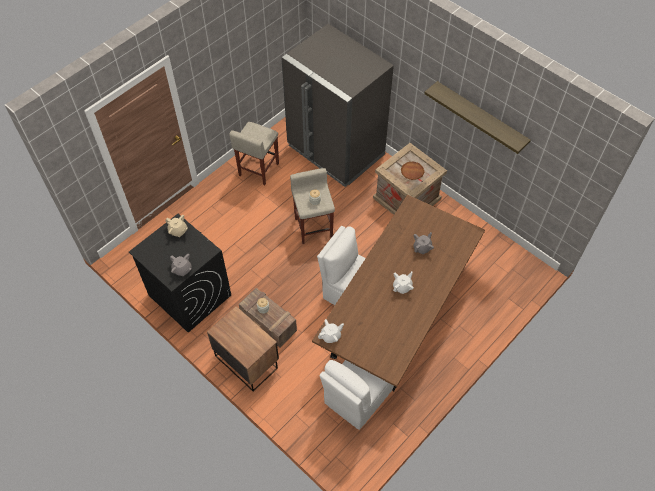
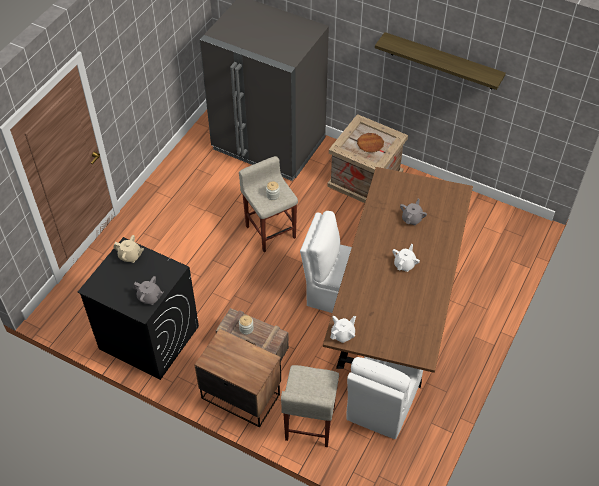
camera: 15 degrees left, 5 degrees down
beige stool [229,122,279,185] -> beige stool moved to [281,365,339,447]

